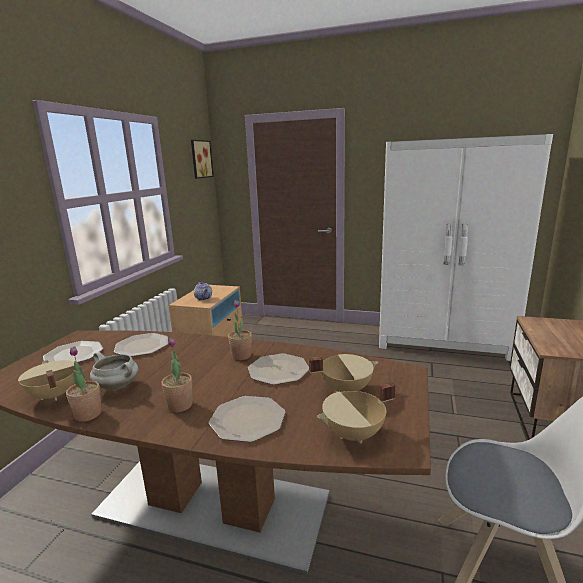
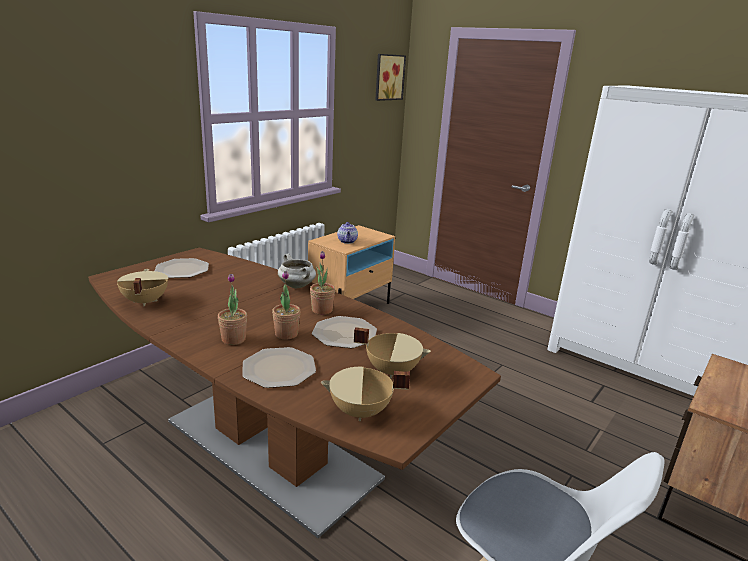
camera: 20 degrees right, 5 degrees up
potted plant [66,346,102,422] -> potted plant moved to [272,271,300,340]
white cooking pot [90,352,138,391] -> white cooking pot moved to [278,254,316,288]
plate [114,333,168,357] -> none

